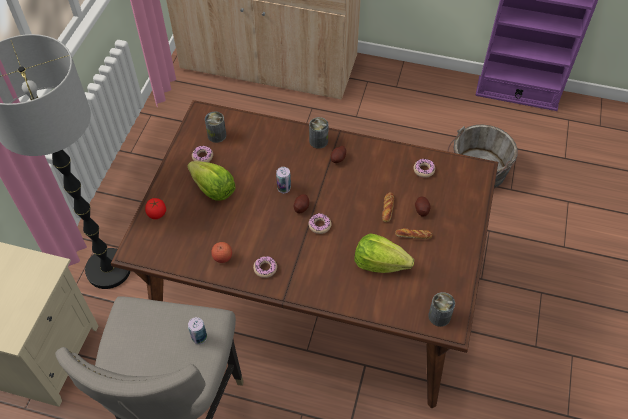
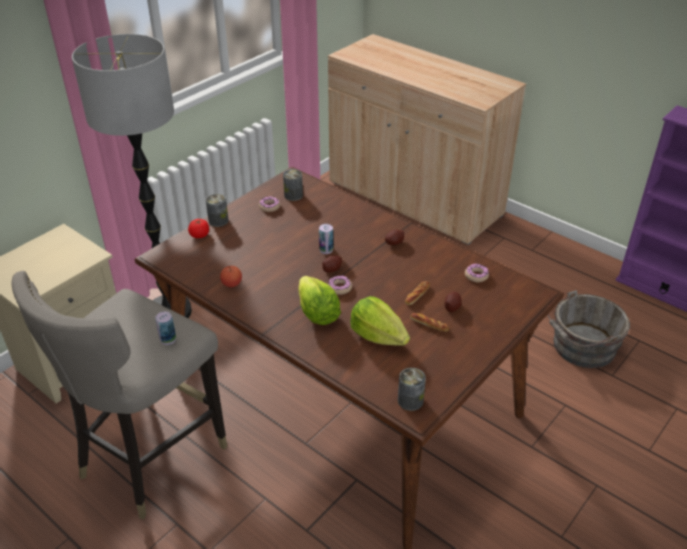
camera: 25 degrees right, 15 degrees down
lettuce [187,161,235,200] -> lettuce moved to [298,276,341,325]
donut [253,256,277,278] -> none
can [309,117,329,149] -> can moved to [206,194,229,227]

